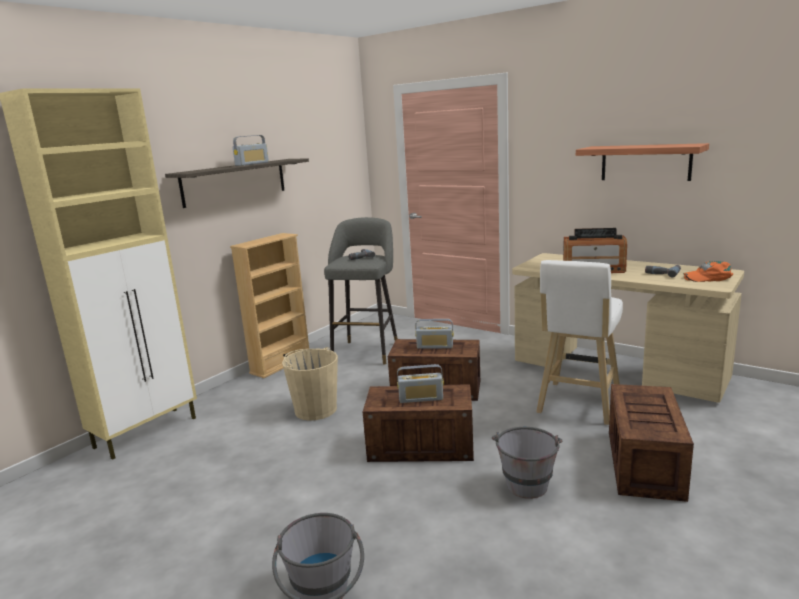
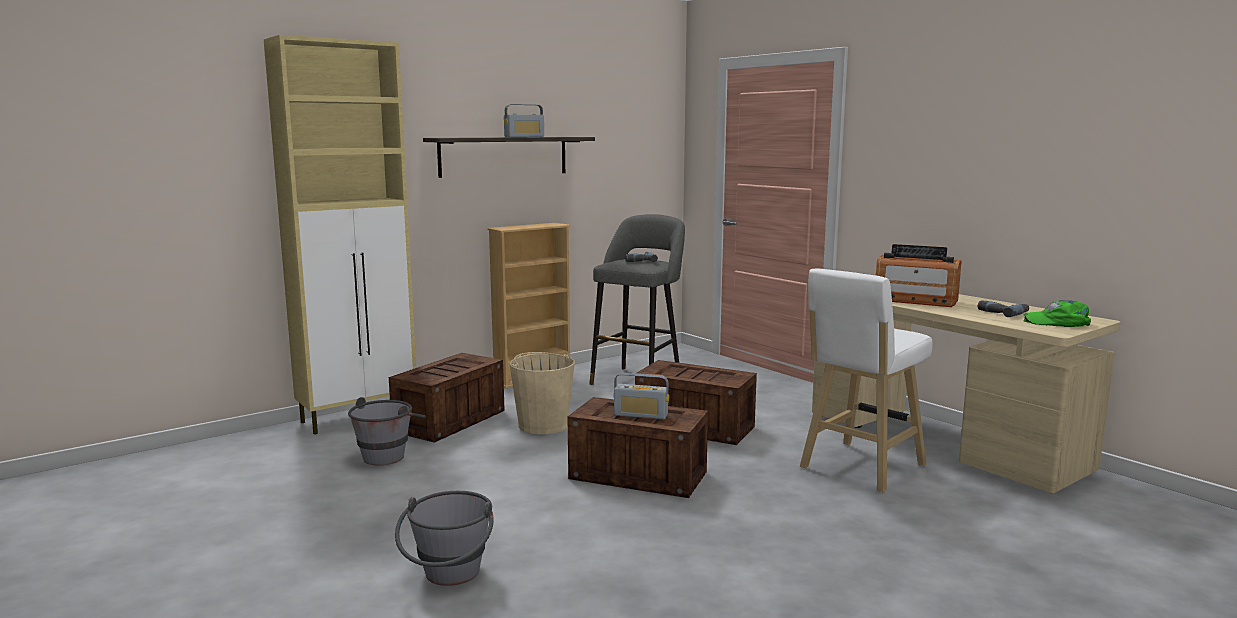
camera: 15 degrees right, 5 degrees down
radio [415,319,454,349] -> none
grey bucket [492,427,562,499] -> grey bucket moved to [348,397,426,465]
shelf [576,143,709,181] -> none
crate [609,384,694,502] -> crate moved to [389,353,505,443]
orange cap [684,261,734,282] -> green cap [1023,300,1091,327]

